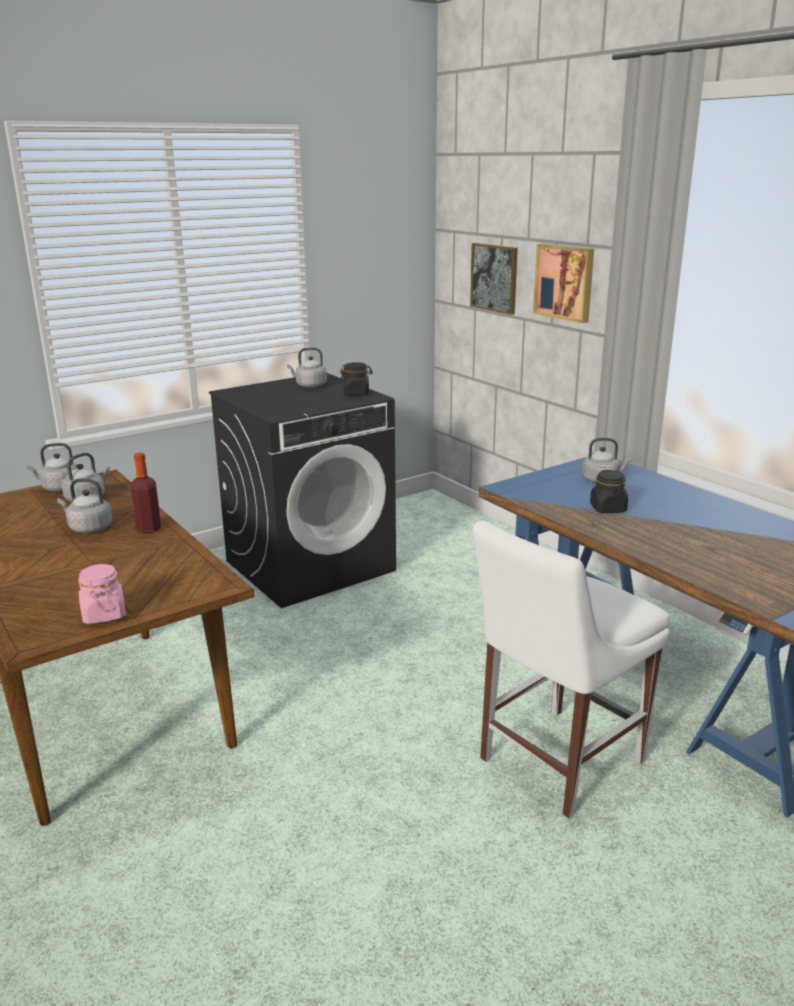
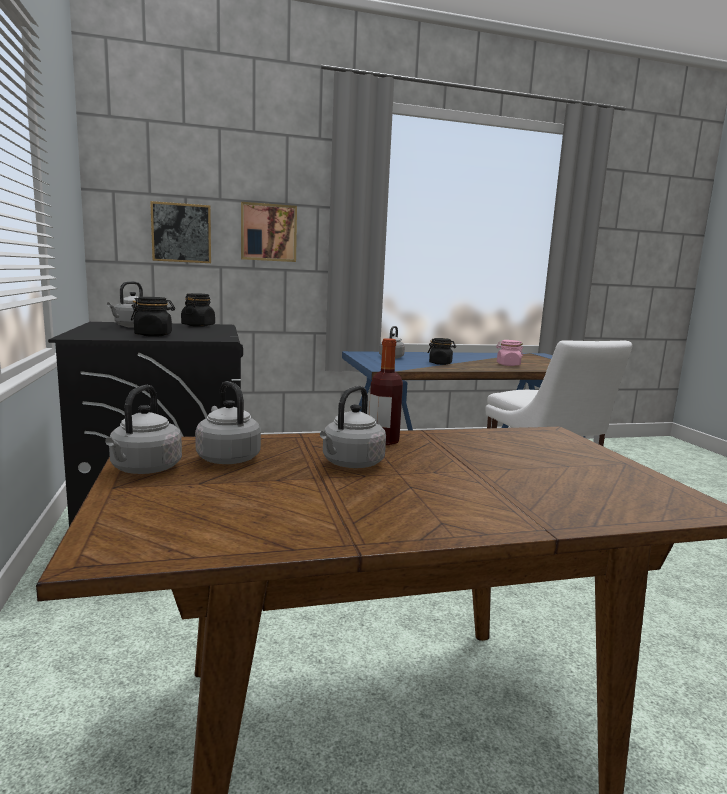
camera: 70 degrees left, 10 degrees down
pink jar [78,564,126,624] -> pink jar moved to [496,340,523,366]
none -> black jar [131,297,175,337]

